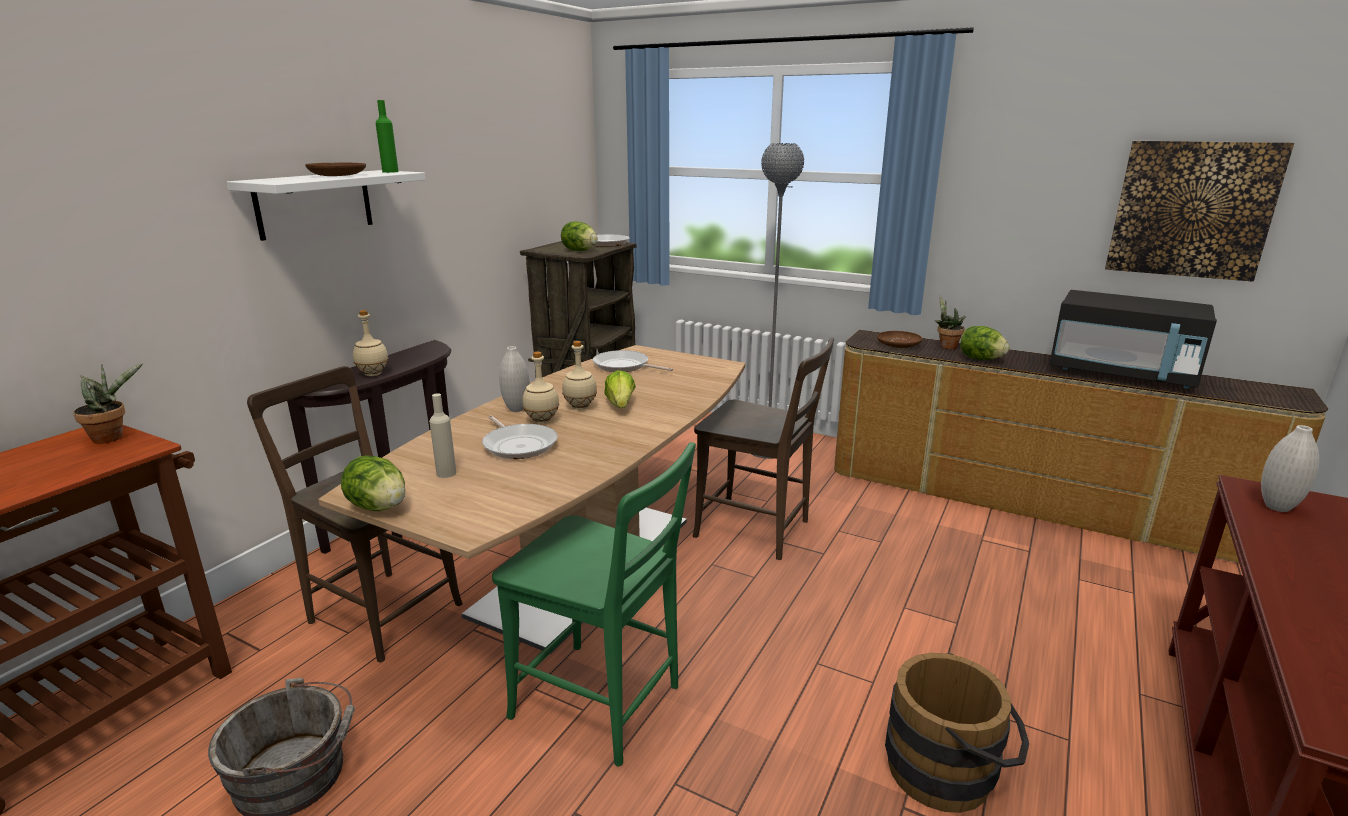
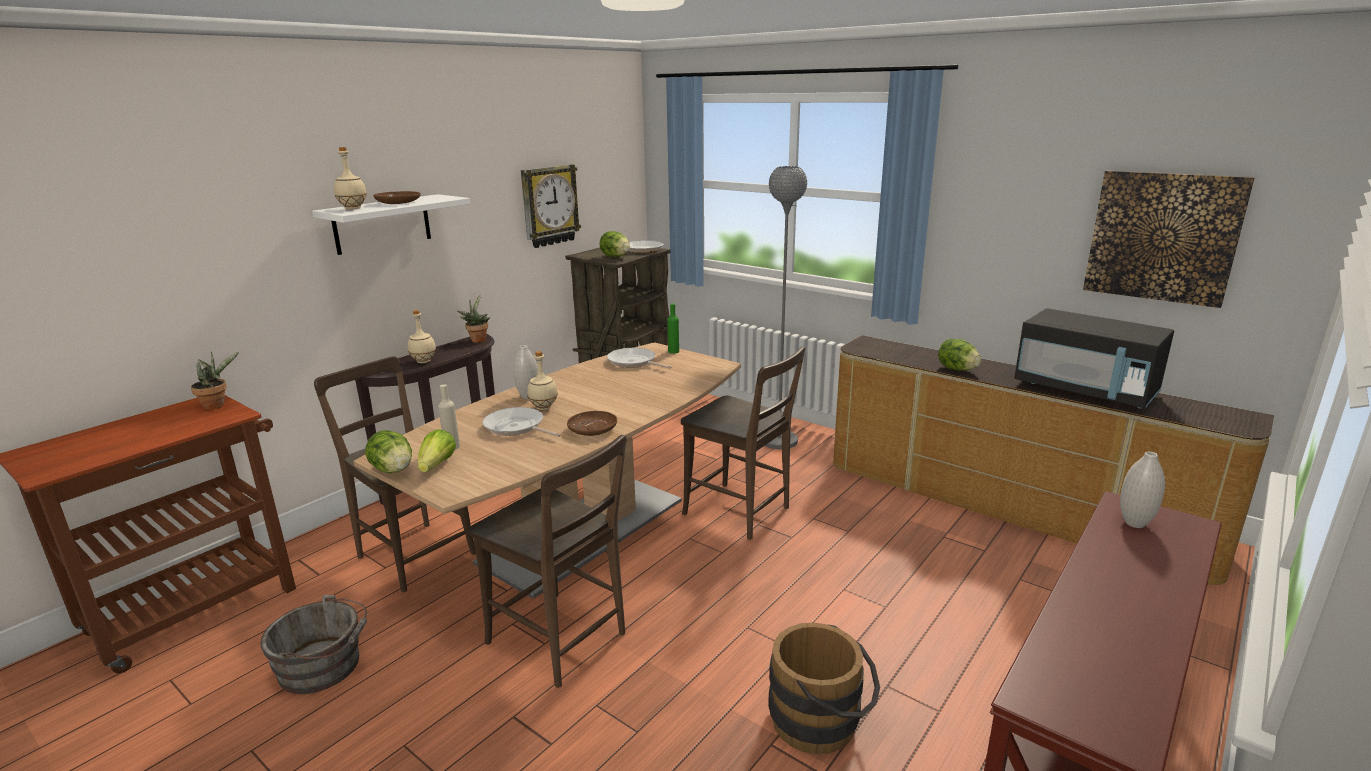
camera: 10 degrees right, 0 degrees up
green bottle [376,100,399,173] -> green bottle moved to [667,304,679,354]
frying pan [482,415,558,459] -> frying pan turned 150 degrees clockwise [483,407,561,437]
green chair [492,442,696,767] -> brown chair [469,435,627,688]
beige bottle [562,341,597,410] -> beige bottle moved to [334,147,367,210]
lettuce [604,370,636,408] -> lettuce moved to [418,429,456,472]
brown plate [877,331,922,348] -> brown plate moved to [567,411,617,436]
potted plant [935,295,966,349] -> potted plant moved to [458,295,490,343]
none -> wall clock [521,164,581,248]

